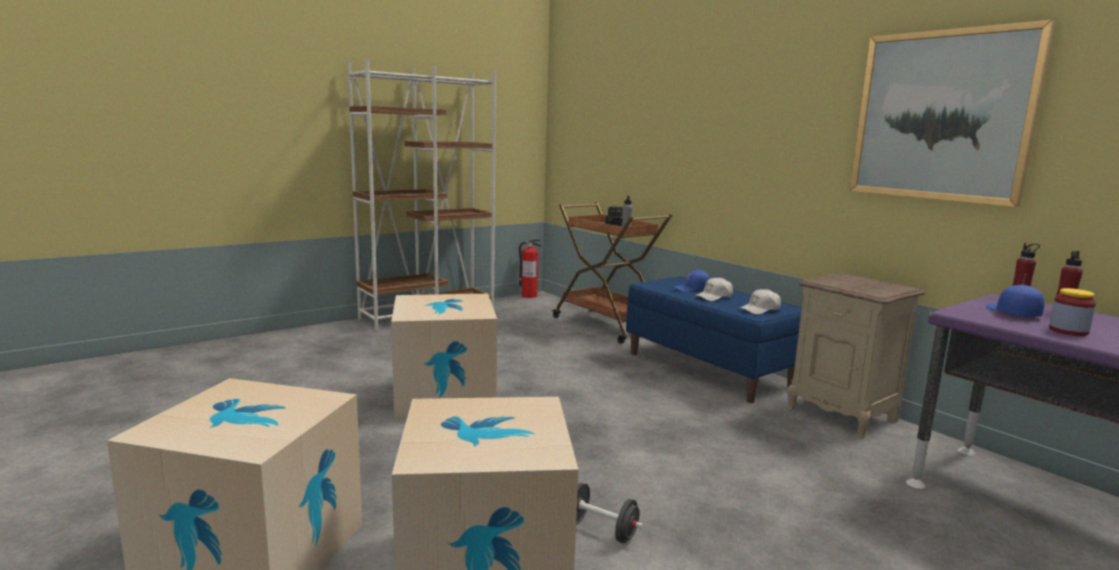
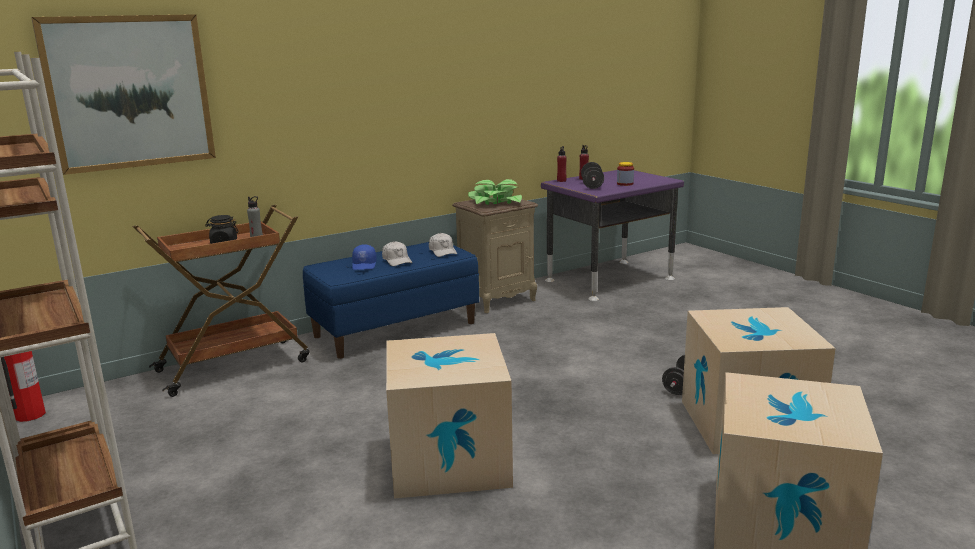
camera: 85 degrees left, 5 degrees up
picture [850,20,1055,207] -> picture moved to [31,14,216,175]
blue cap [986,285,1045,317] -> black dumbbell [581,162,604,189]
none -> potted plant [468,179,522,205]

